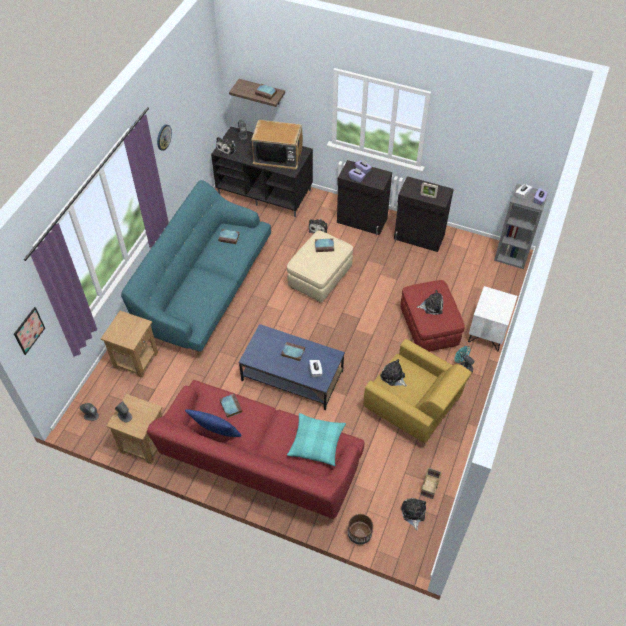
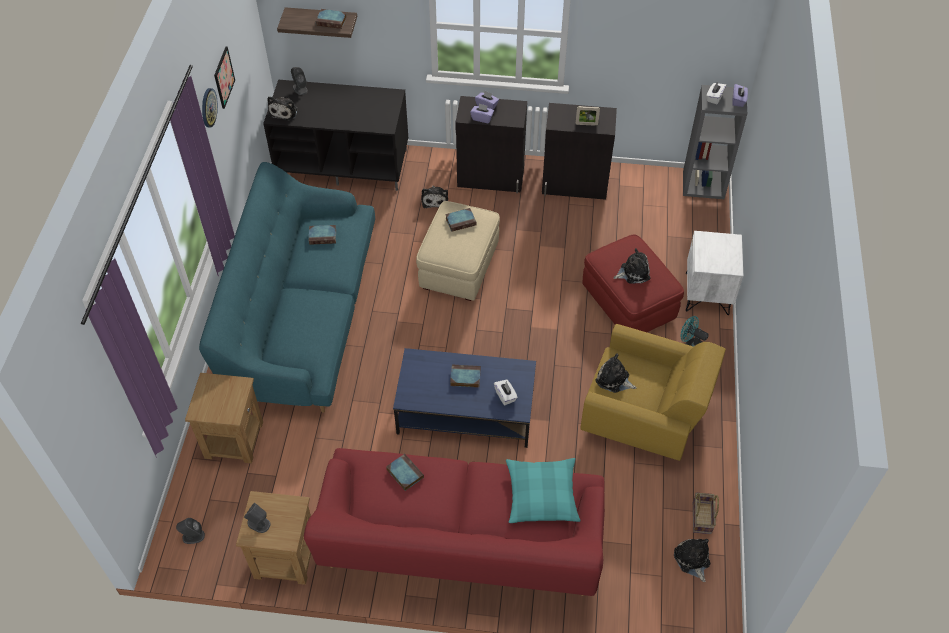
camera: 15 degrees left, 0 degrees up
picture [14,307,45,355] -> picture moved to [214,47,235,109]
blue pillow [185,409,241,437] -> none
television [251,120,303,170] -> none
brown planter [348,514,373,545] -> none

